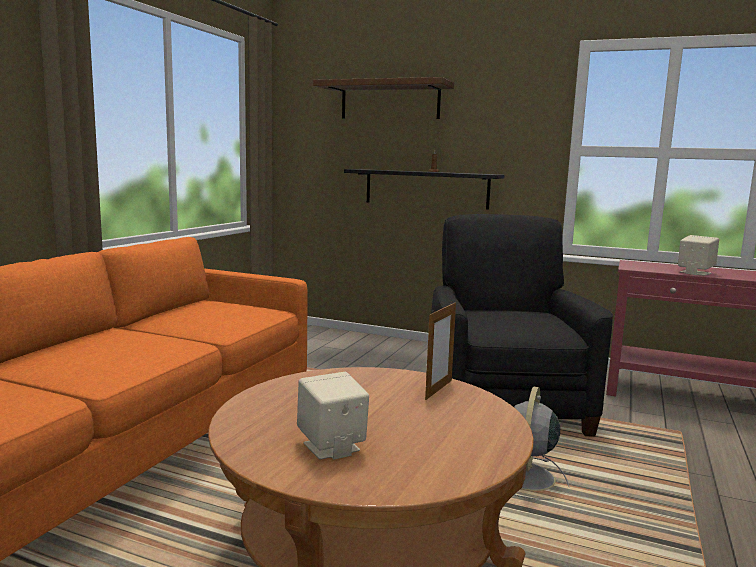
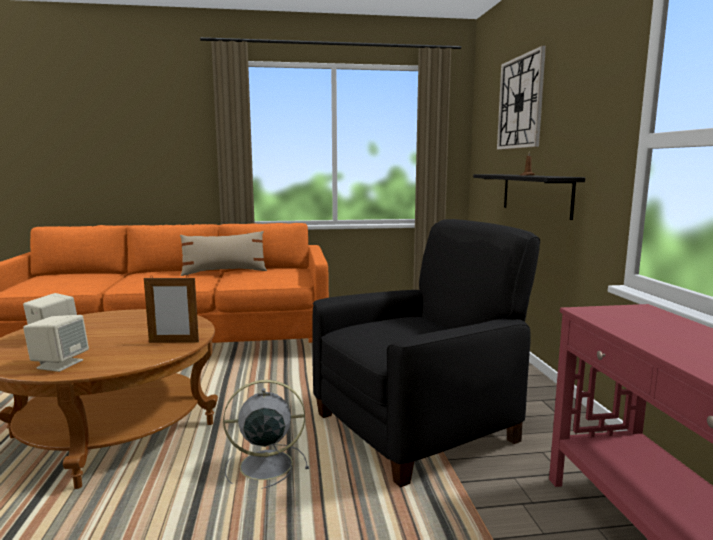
camera: 60 degrees right, 0 degrees up
brown shelf [313,77,454,119] -> wall clock [497,46,546,150]
beige speaker [678,235,719,276] -> beige speaker moved to [23,315,89,372]
none -> beige pillow [180,231,267,276]

